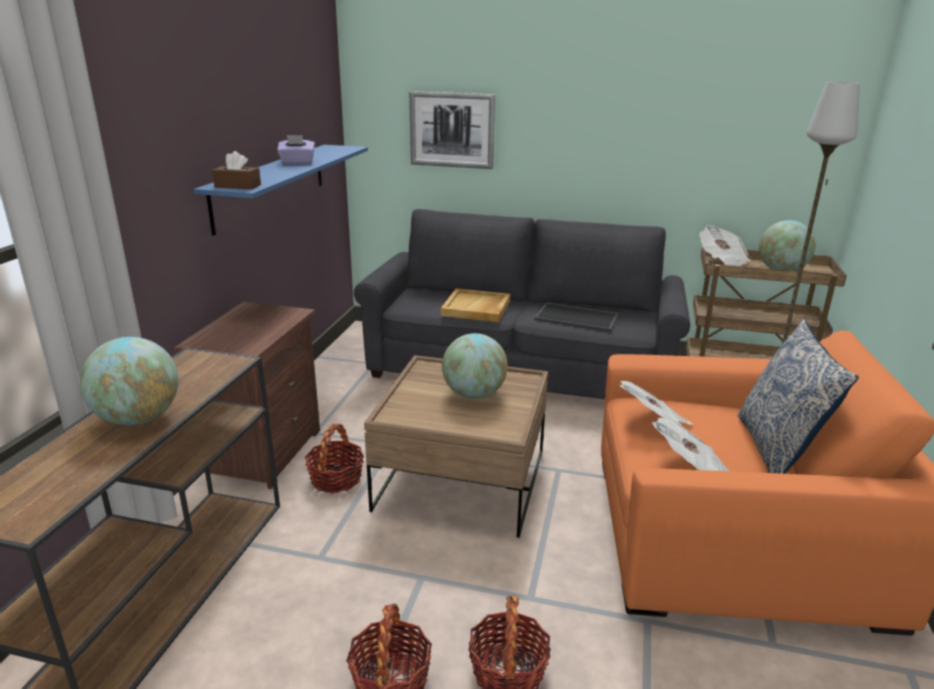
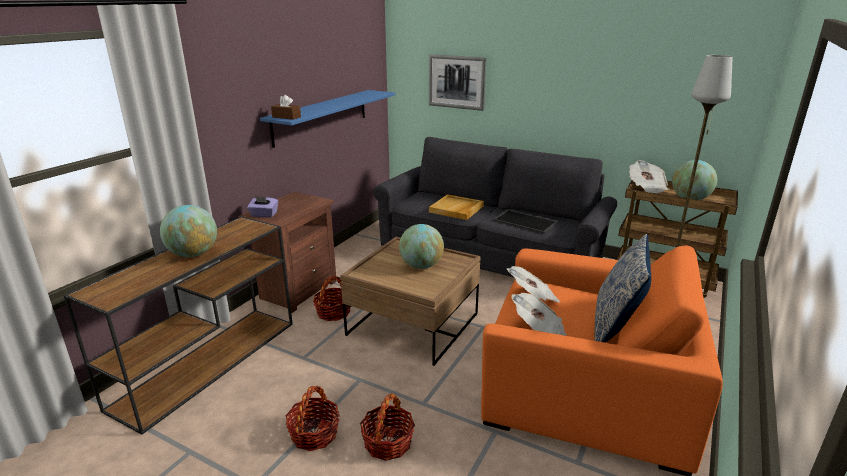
camera: 15 degrees right, 0 degrees up
purple tissue box [277,135,315,164] -> purple tissue box moved to [247,196,278,217]

